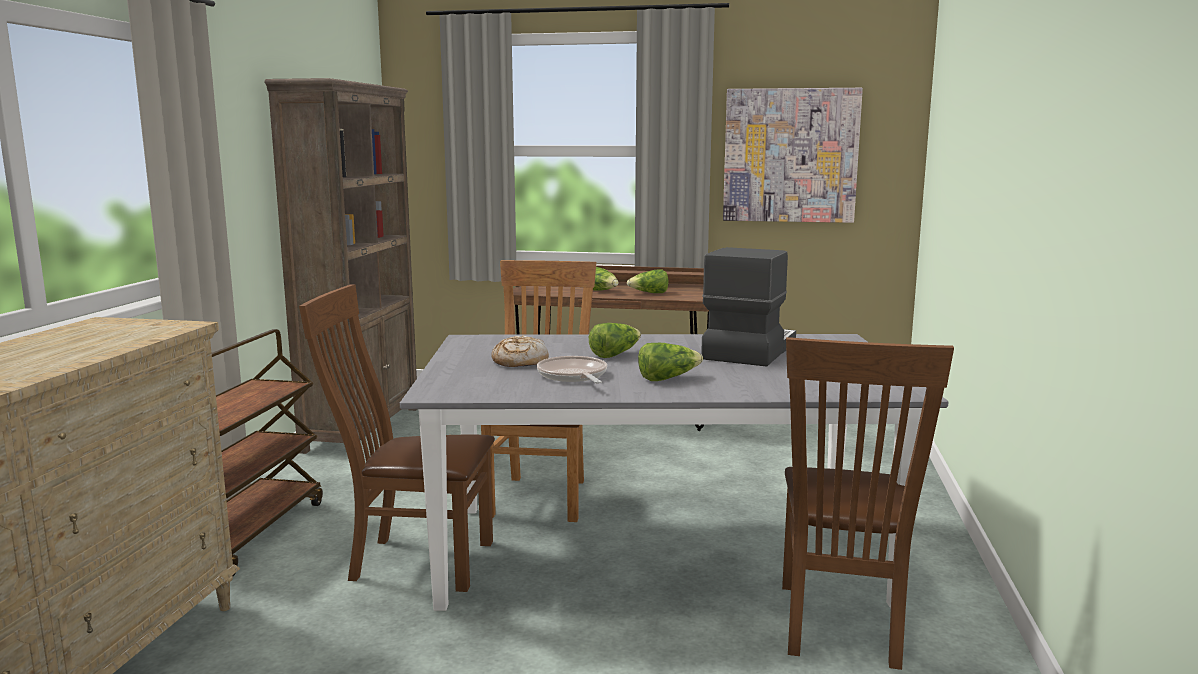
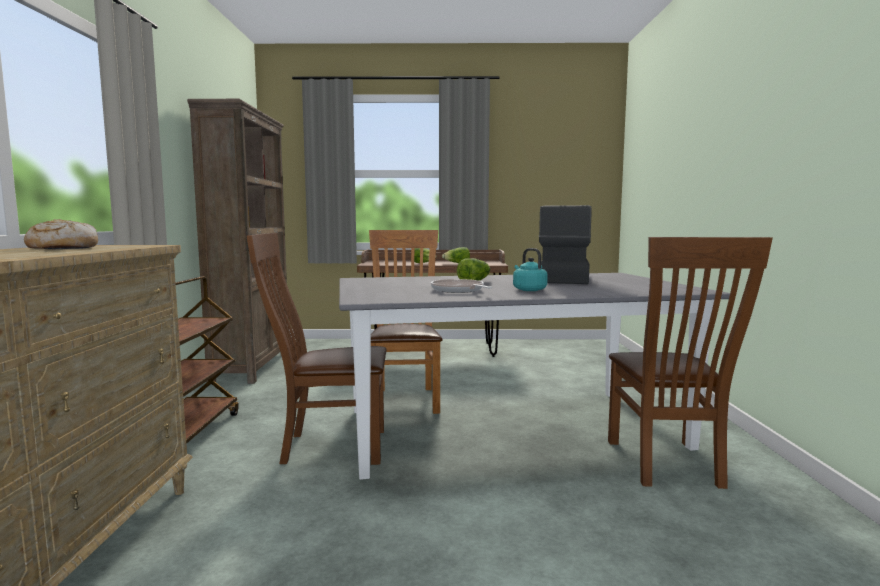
camera: 10 degrees left, 5 degrees down
bread [491,335,549,367] -> bread moved to [24,219,98,249]
lettuce [638,343,703,381] -> turquoise kettle [513,248,548,291]
picture [723,88,863,223] -> none

